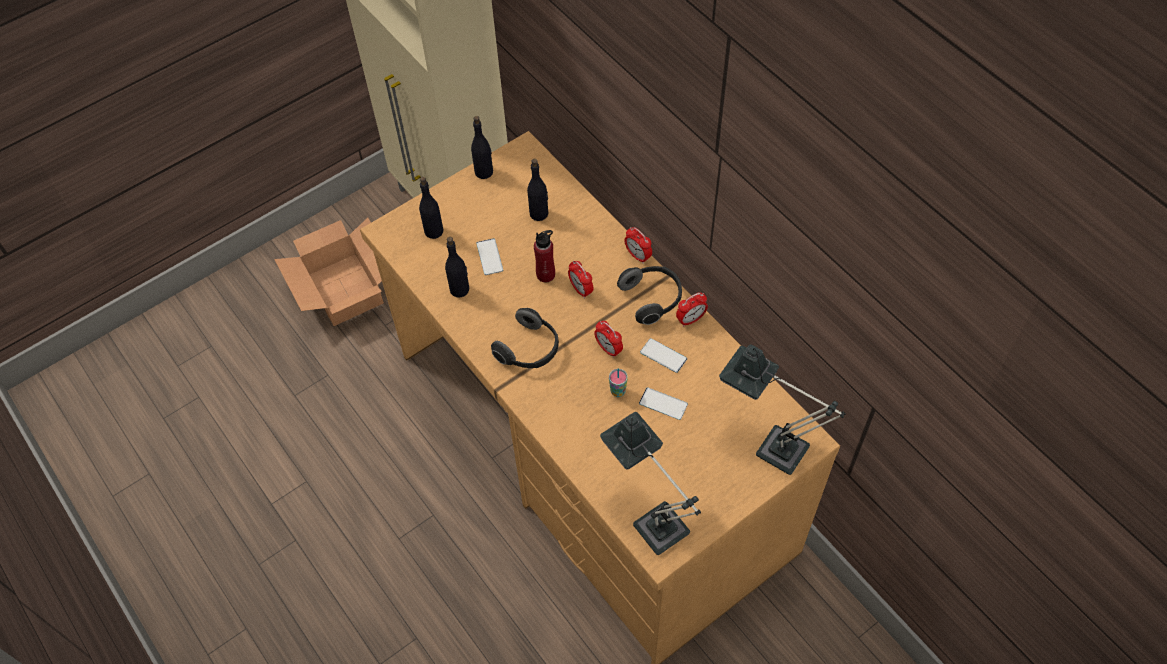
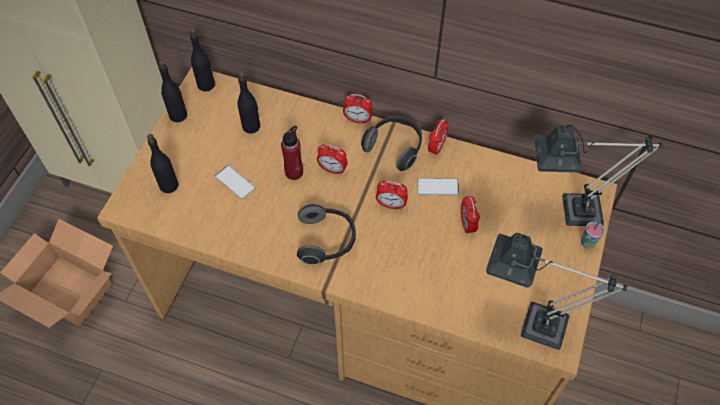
camera: 35 degrees left, 0 degrees up
black bottle [445,237,469,297] -> black bottle moved to [190,29,215,91]
cup [609,368,628,397] -> cup moved to [581,221,604,249]
phone [639,388,688,420] -> alarm clock [461,195,480,234]

